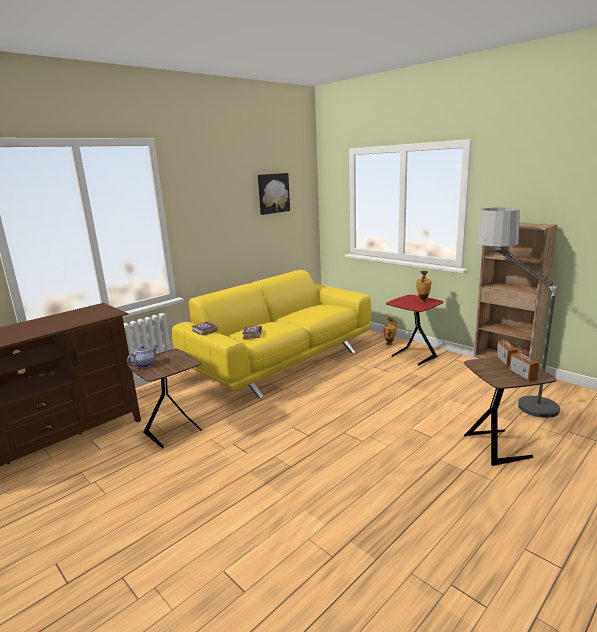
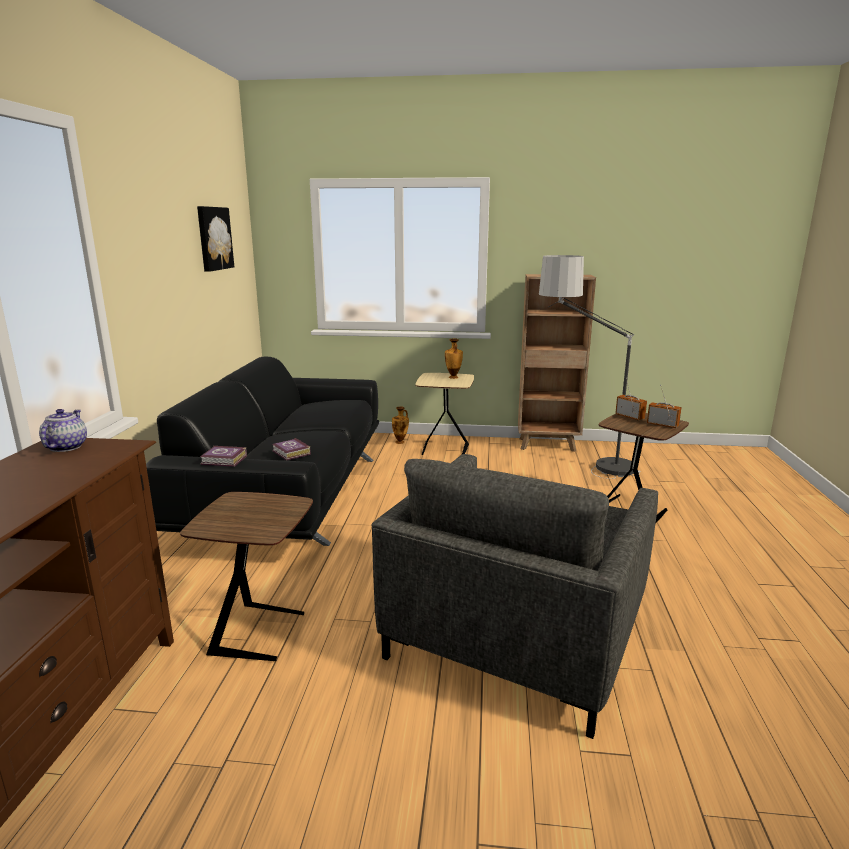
camera: 40 degrees left, 0 degrees up
teapot [127,345,158,368] -> teapot moved to [39,409,87,452]
yellow sofa [172,270,372,399] -> black sofa [146,356,379,546]
red side table [386,295,444,366] -> beige side table [415,373,474,455]
none -> grey armchair [371,454,658,739]

